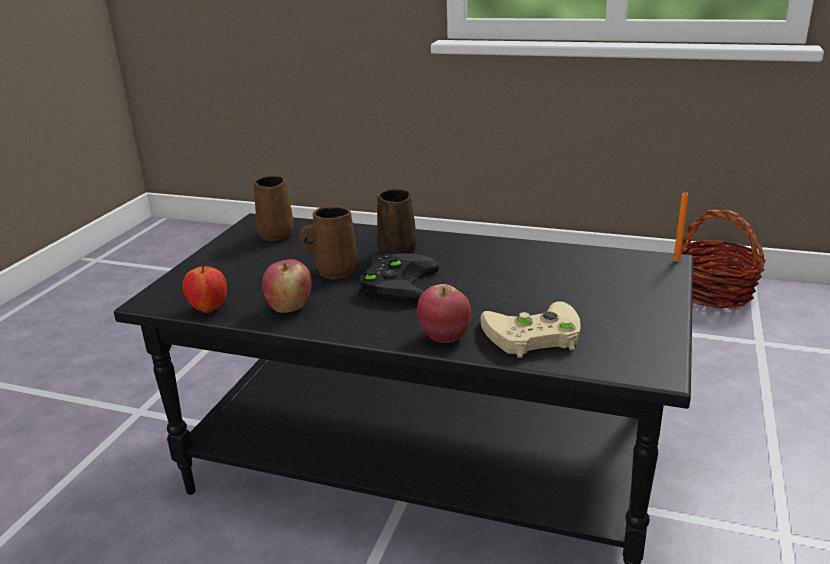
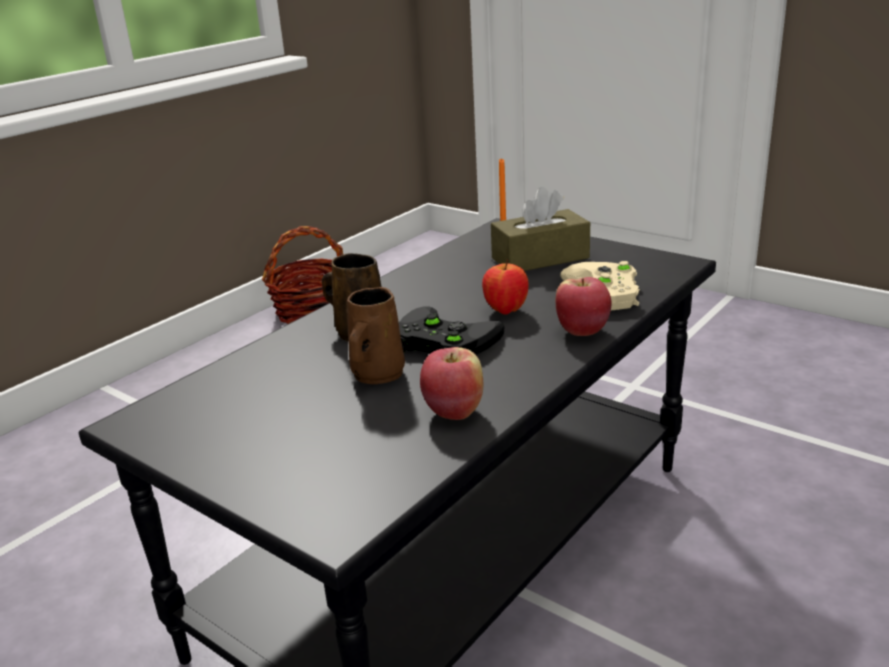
camera: 70 degrees left, 0 degrees up
apple [182,265,227,313] -> apple moved to [482,259,529,314]
brown mug [253,175,294,241] -> none
none -> brown tissue box [491,187,590,271]

